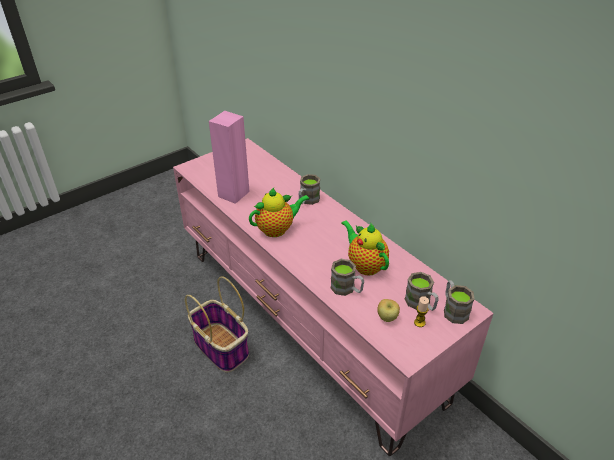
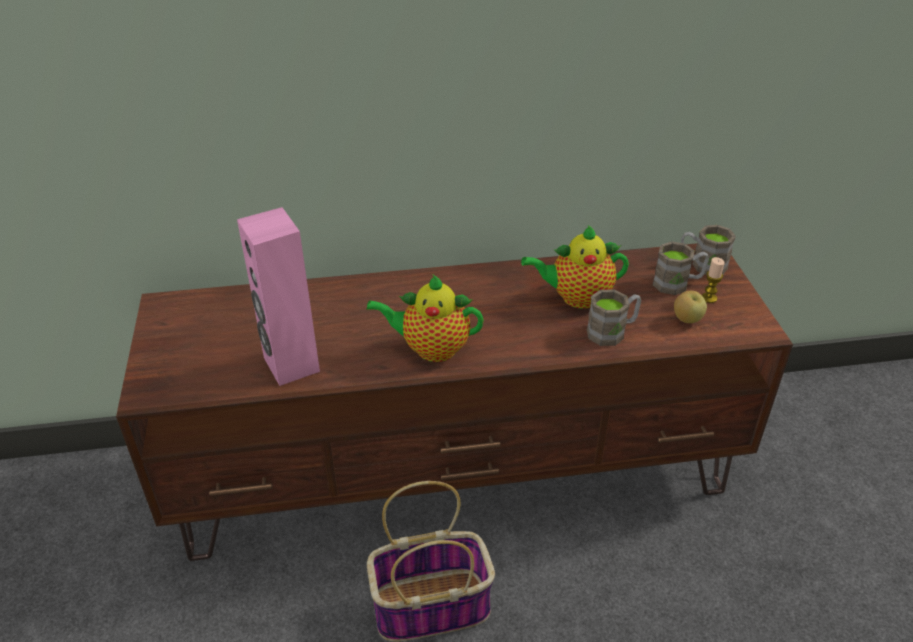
camera: 60 degrees left, 0 degrees up
pink tv stand [173,138,494,456] -> brown tv stand [116,243,793,561]
teapot [249,188,310,237] -> teapot turned 90 degrees counterclockwise [366,274,484,362]
brown mug [299,174,320,205] -> none

